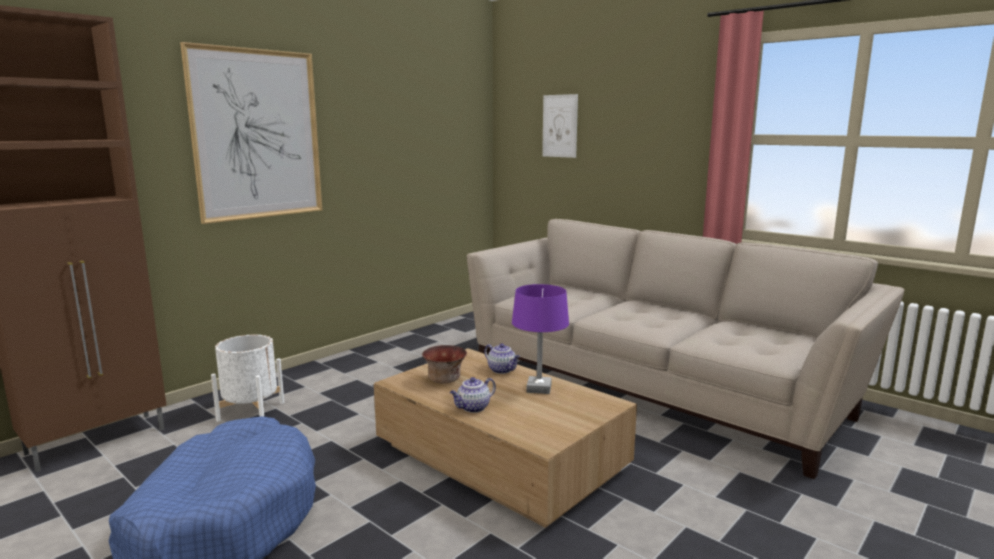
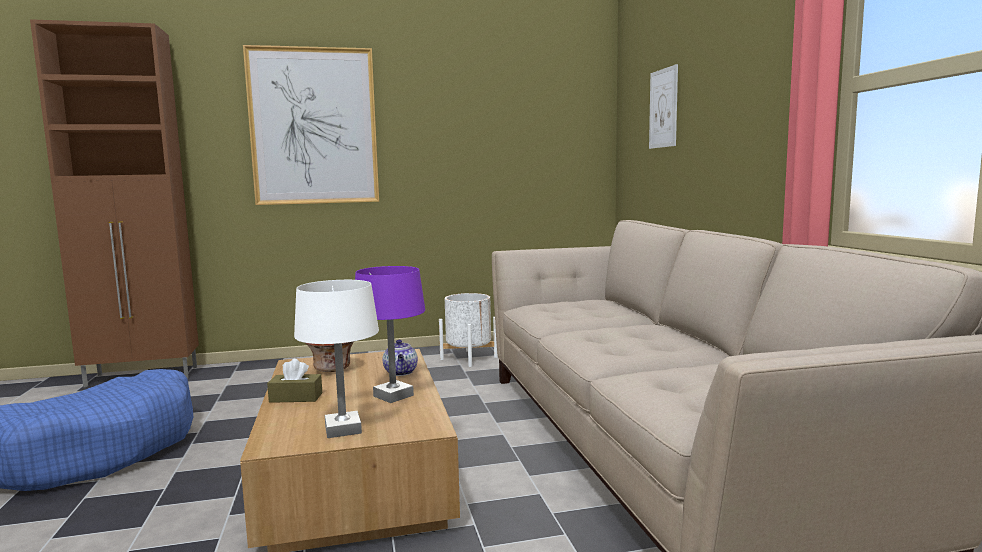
camera: 35 degrees right, 5 degrees down
white planter [211,335,284,422] -> white planter moved to [439,293,498,367]
teapot [450,377,496,413] -> brown tissue box [267,359,322,403]
none -> white table lamp [294,280,379,438]

